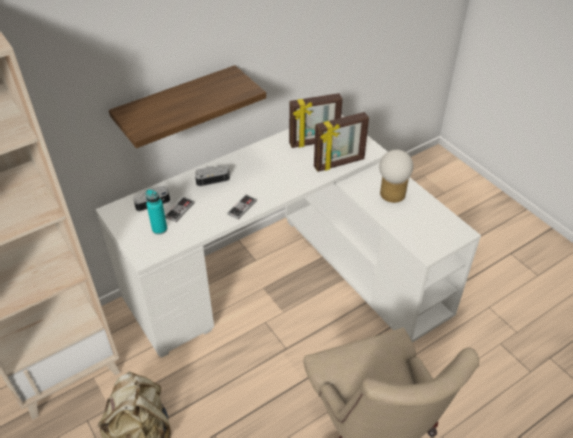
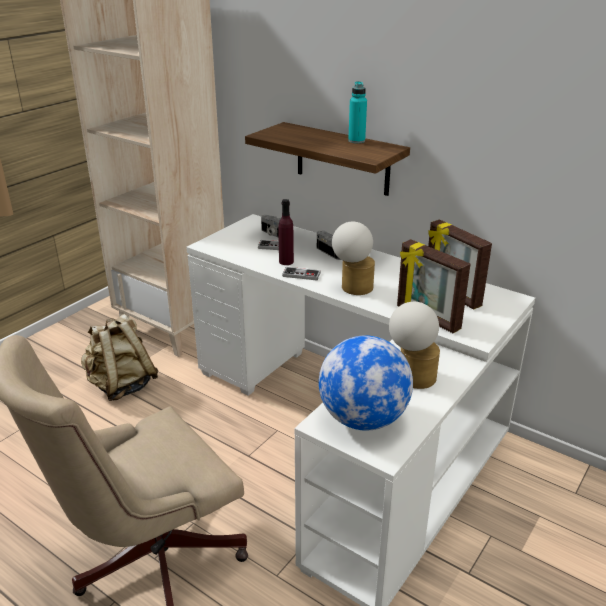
camera: 70 degrees right, 15 degrees down
turquoise bottle [146,189,167,235] -> turquoise bottle moved to [348,81,367,143]
none -> purple bottle [278,199,294,265]
none -> globe [319,335,413,431]
none -> table lamp [332,221,375,295]

